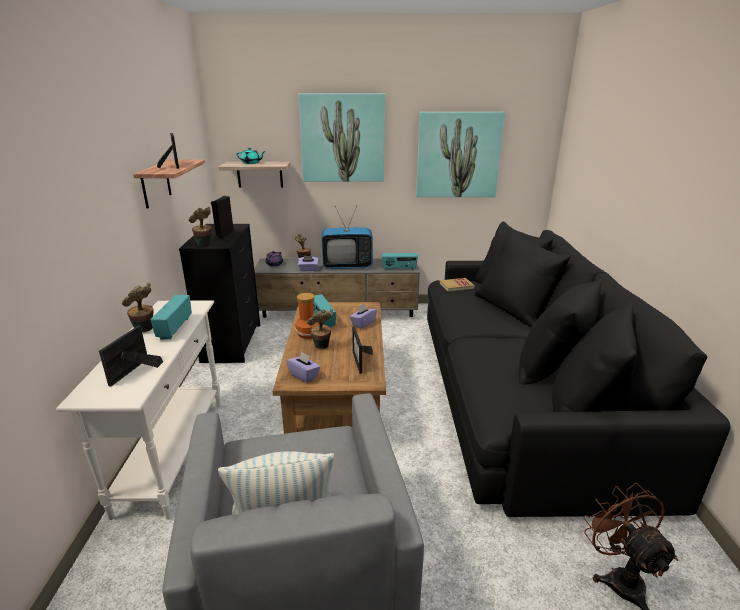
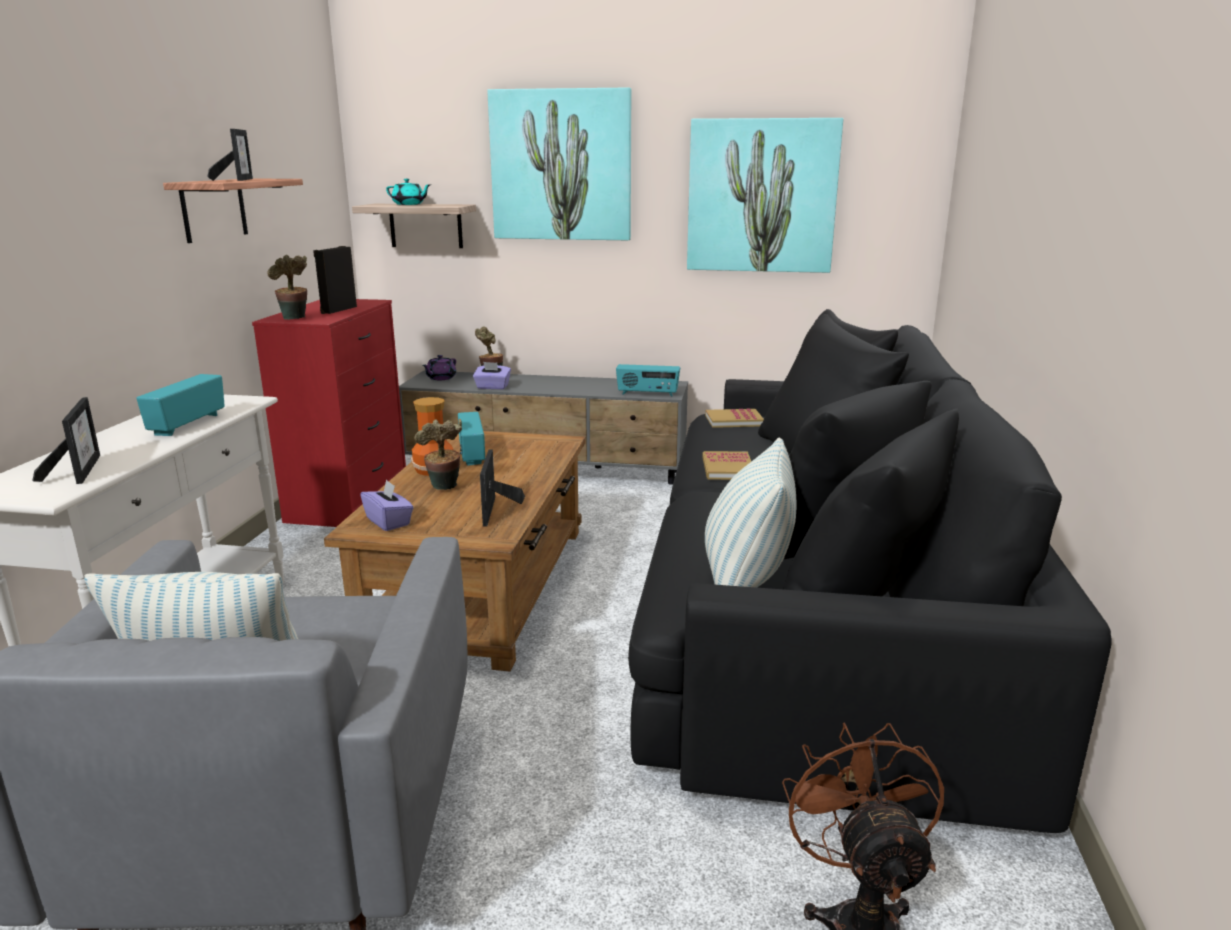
camera: 10 degrees right, 5 degrees down
picture frame [99,326,163,387] -> picture frame turned 135 degrees clockwise [32,397,100,484]
potted plant [122,283,153,333] -> none
black dresser [179,224,260,363] -> red dresser [252,299,406,527]
television [322,206,373,269] -> none
purple tissue box [350,304,377,329] -> none
none -> book [702,451,751,480]
none -> pillow [705,437,796,588]

